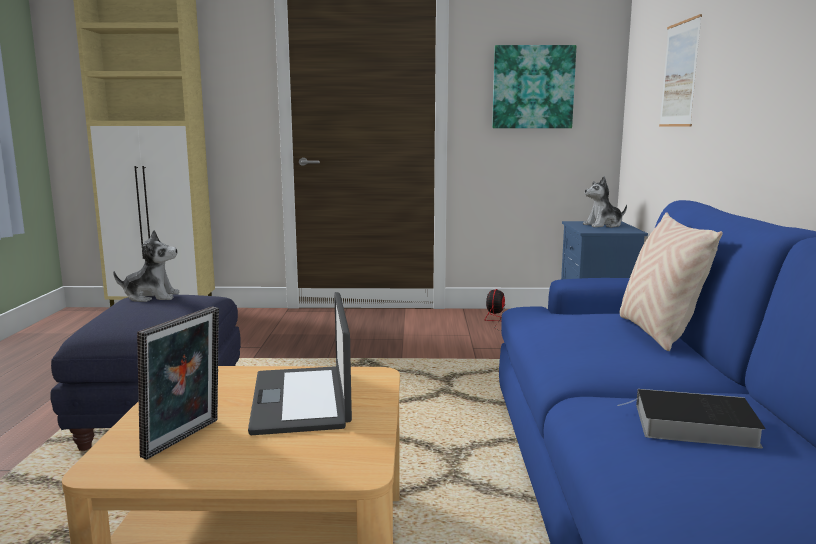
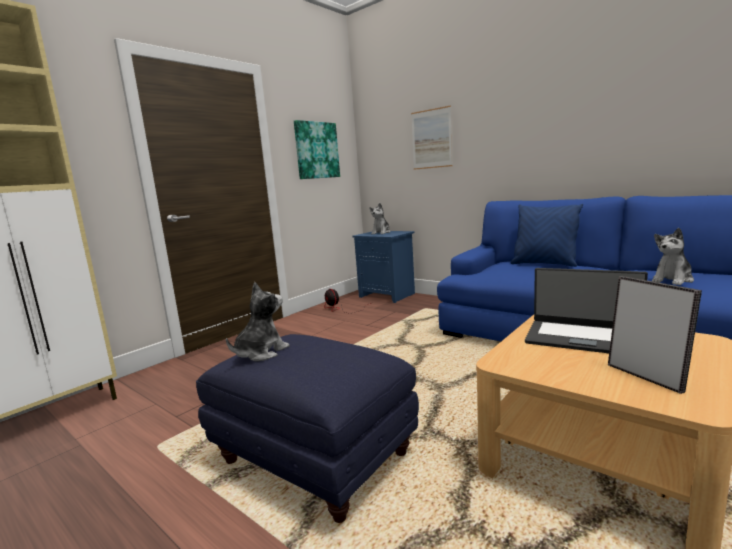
camera: 50 degrees left, 0 degrees up
book [618,389,765,449] -> plush toy [652,228,694,285]
beige pillow [620,213,723,351] -> blue pillow [511,204,583,267]

